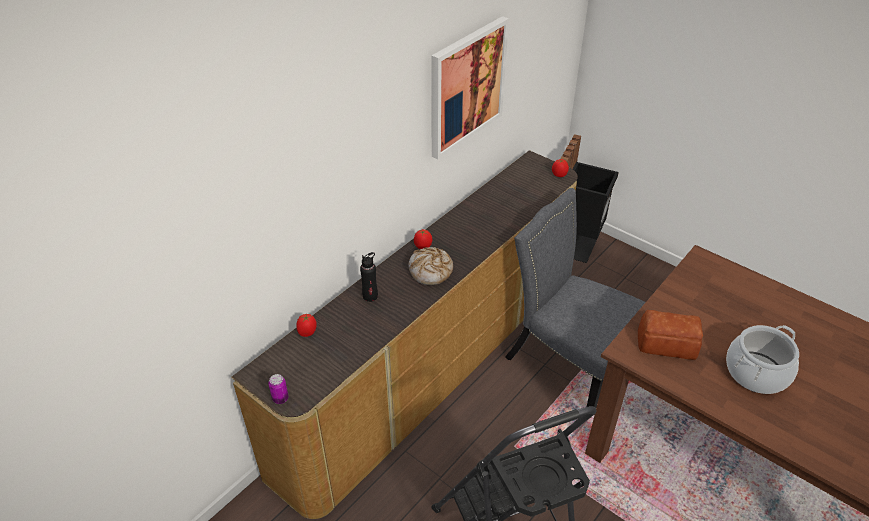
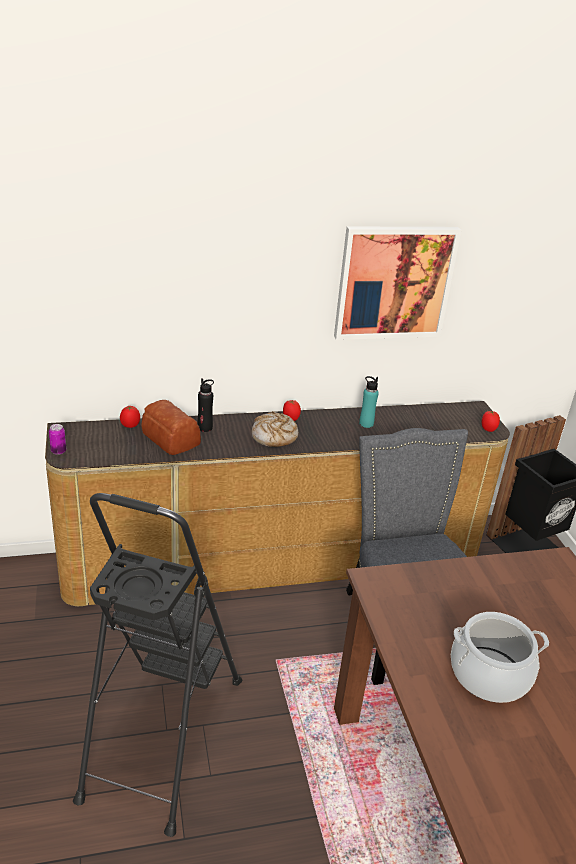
camera: 35 degrees right, 10 degrees down
bread [638,310,703,360] -> bread moved to [141,400,201,455]
none -> turquoise bottle [359,376,379,428]

